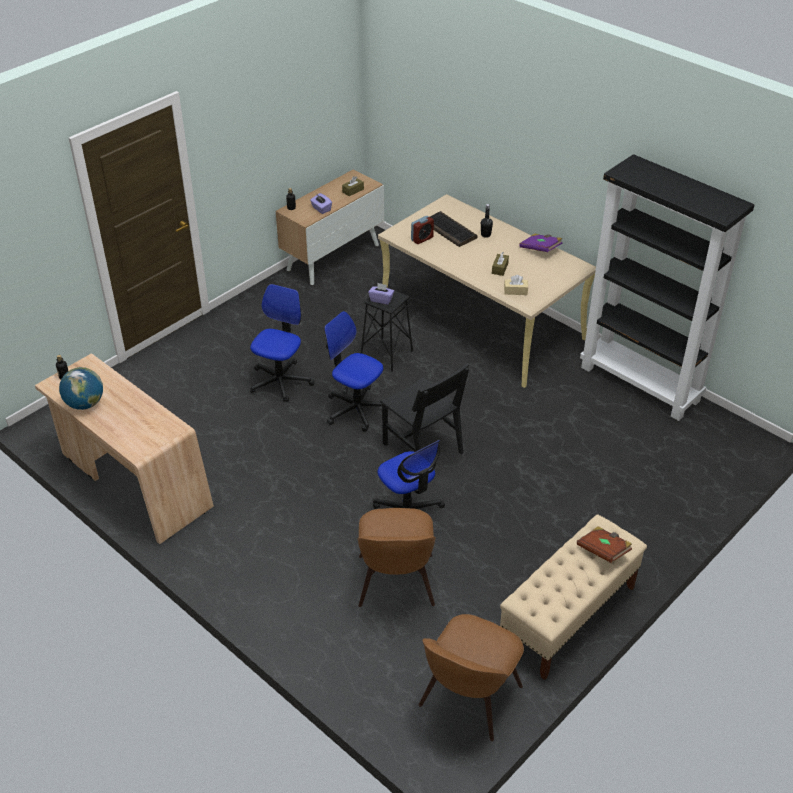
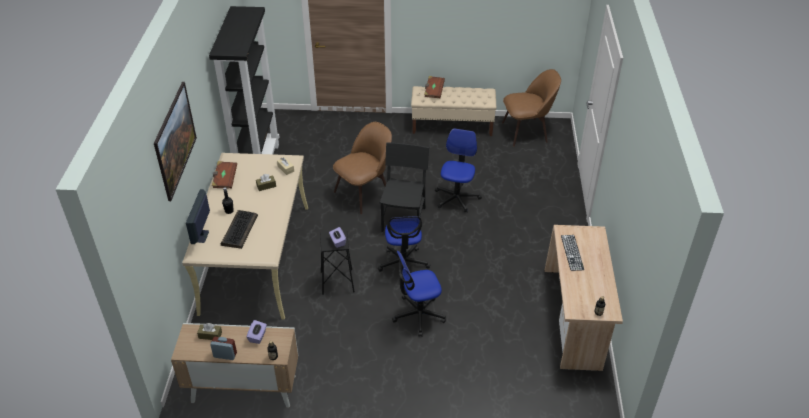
camera: 130 degrees left, 0 degrees up
globe [59,367,103,410] -> none
brown chair [357,508,436,607] -> brown chair moved to [333,122,392,214]
alarm clock [411,216,434,244] -> alarm clock moved to [210,337,237,360]
purple book [519,233,562,252] -> brown book [212,161,237,189]
none -> picture [154,82,197,201]
none -> monitor [186,189,210,244]
none -> keyboard [561,235,584,271]

